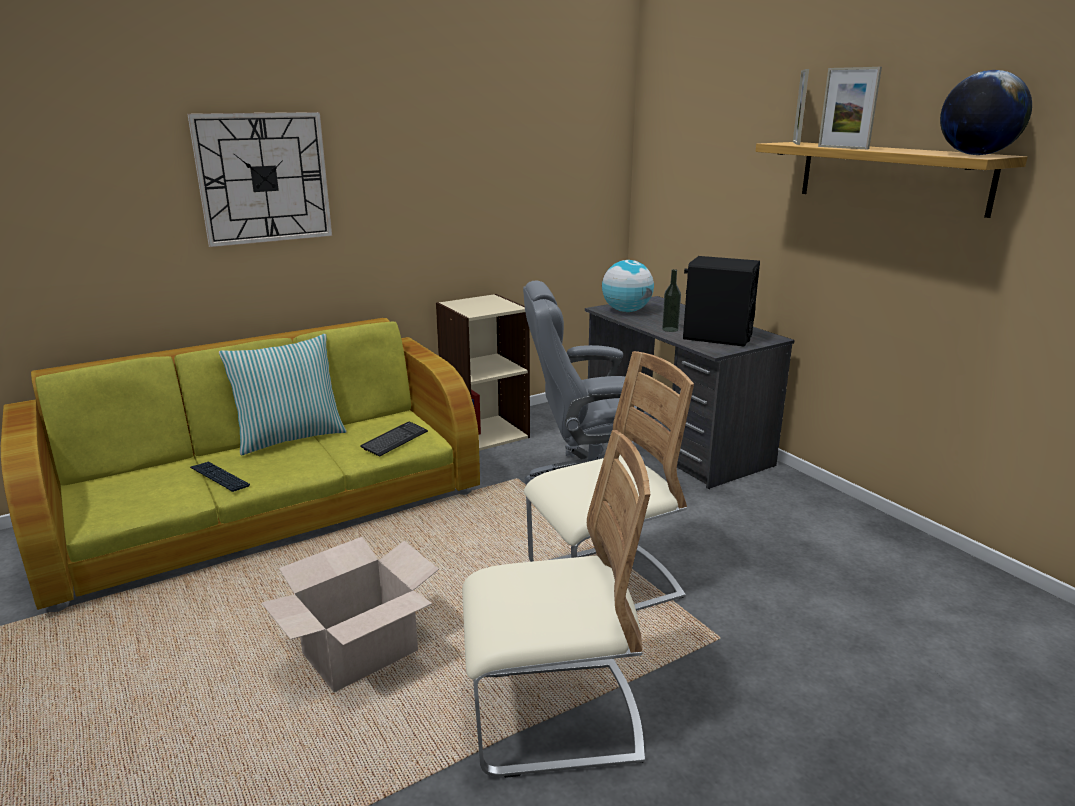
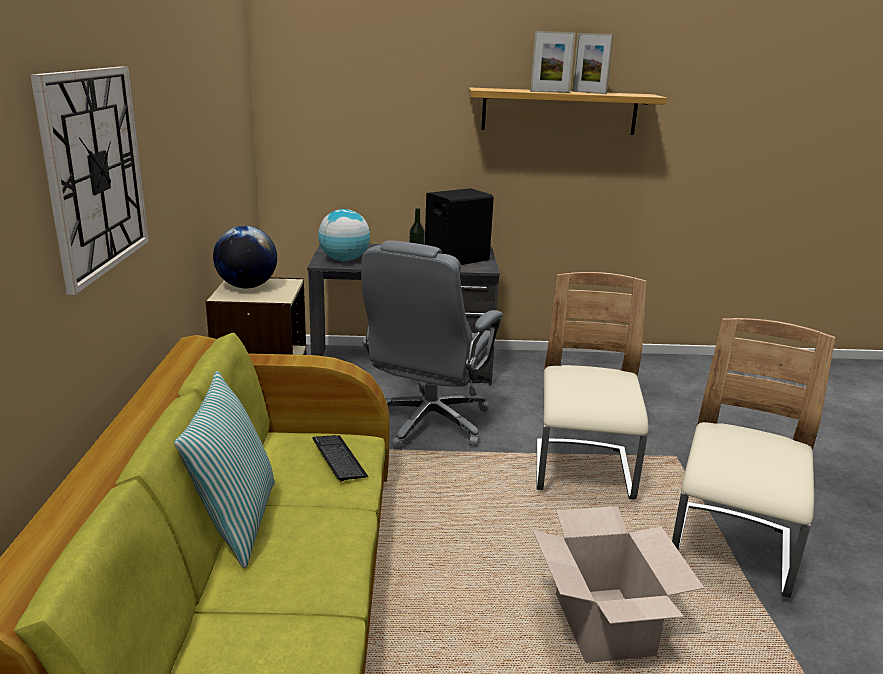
camera: 60 degrees left, 0 degrees up
keyboard [190,461,250,492] -> none
picture frame [793,69,809,145] -> picture frame moved to [572,33,614,94]
globe [940,70,1032,155] -> globe moved to [213,226,277,288]

